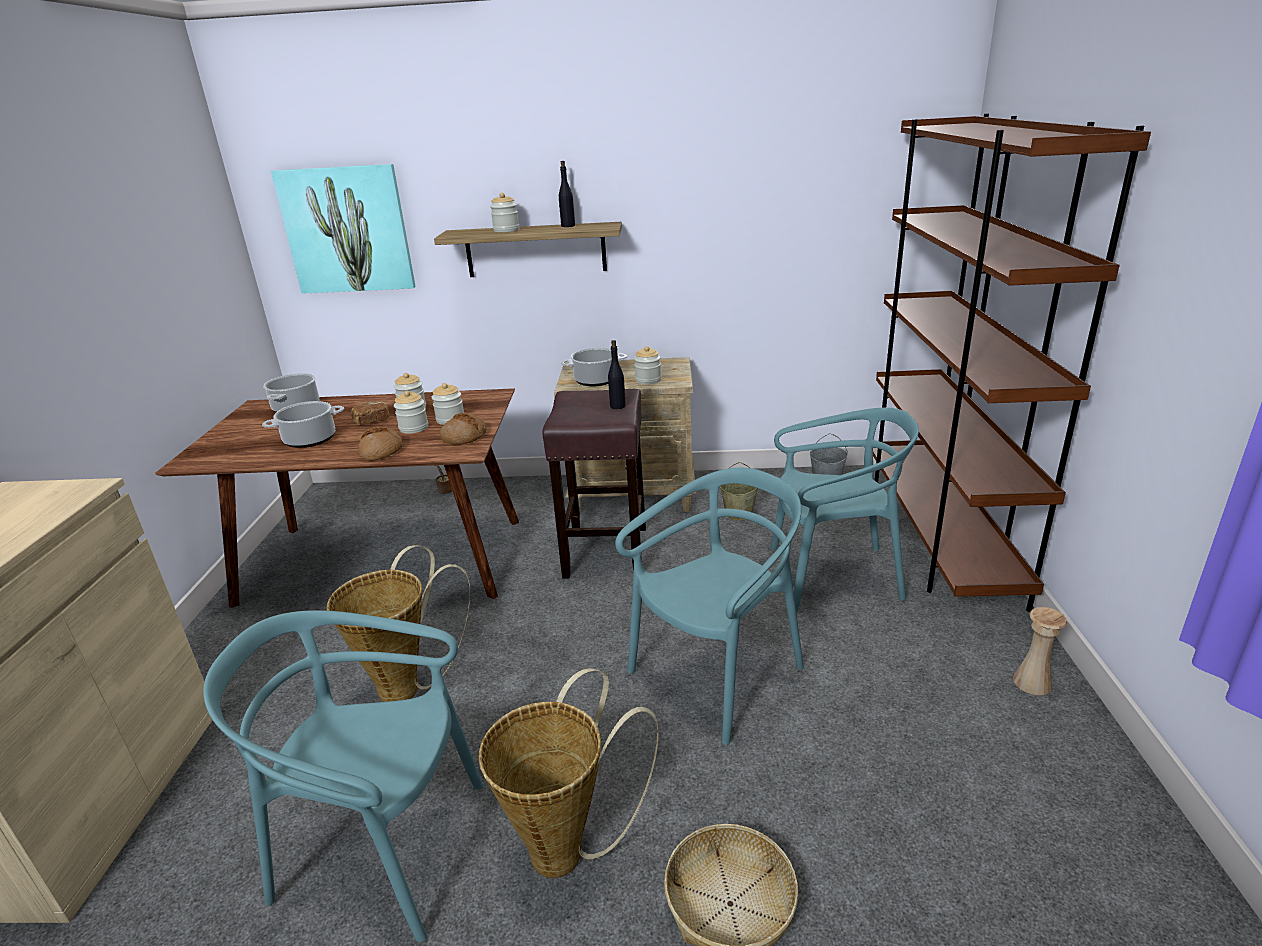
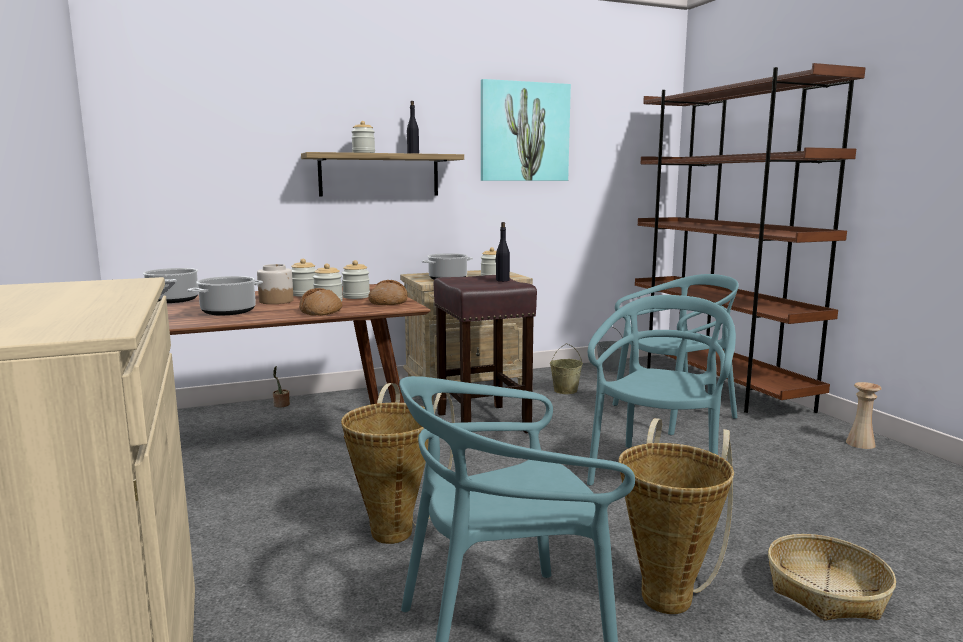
camera: 25 degrees left, 15 degrees down
picture [271,164,416,294] -> picture moved to [481,79,571,181]
bread [351,401,390,425] -> jar [257,264,294,304]

